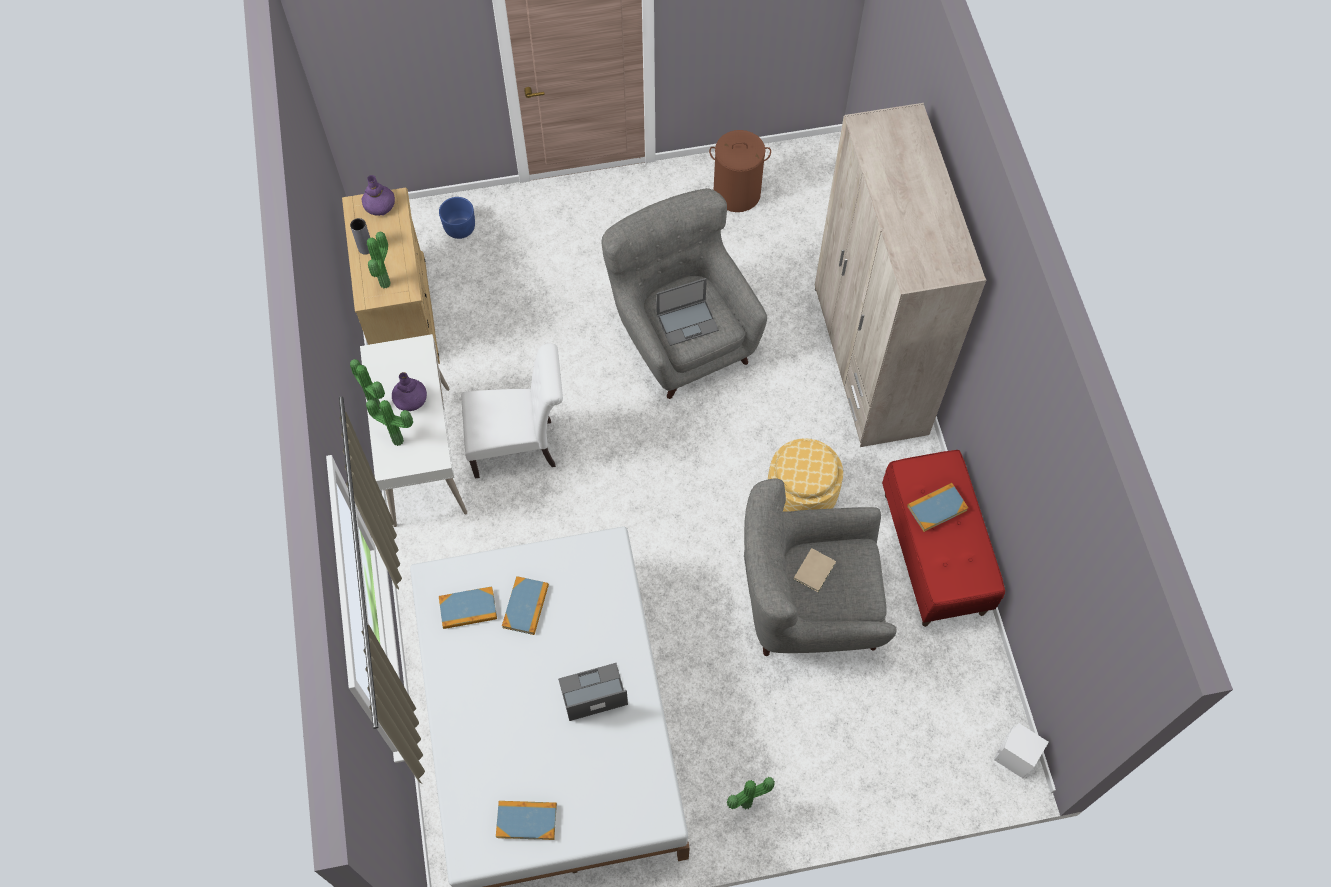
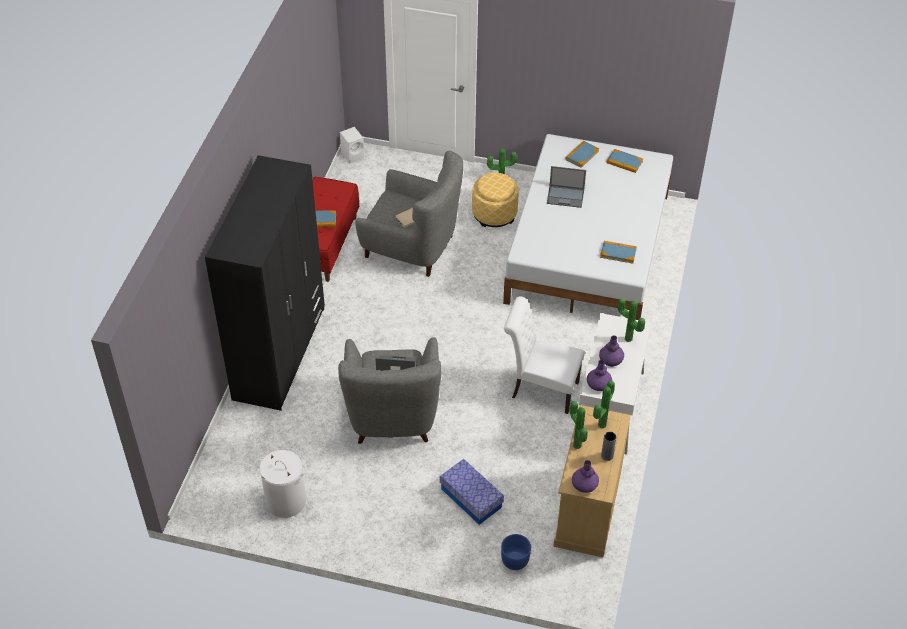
camera: 155 degrees left, 15 degrees down
potted plant [350,359,385,409] -> potted plant moved to [570,401,588,449]
book [502,576,549,635] -> book moved to [565,141,599,168]
brown laundry basket [709,130,771,212] -> white laundry basket [257,450,306,518]
ottoman [768,438,843,512] -> ottoman moved to [472,173,518,227]
beige wardrobe [815,103,986,447] -> black wardrobe [205,155,325,411]
none -> storage box [440,459,504,525]
none -> purple vase [587,360,612,391]

